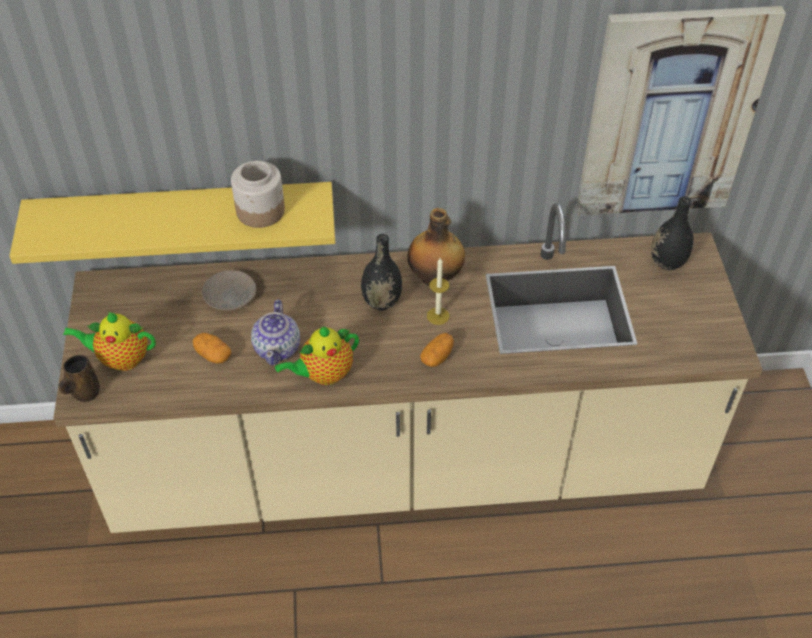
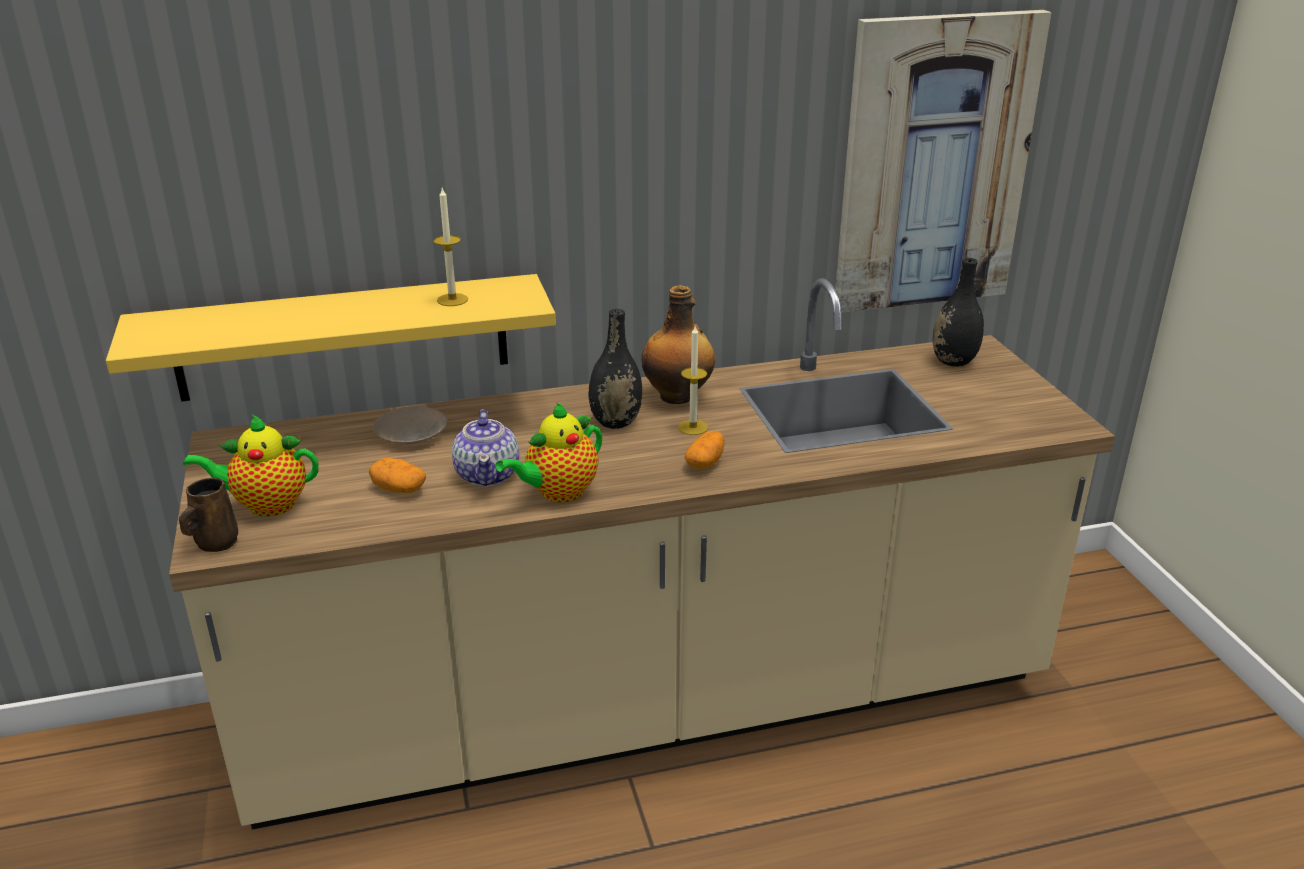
camera: 10 degrees left, 20 degrees down
jar [231,161,285,228] -> candle [433,188,468,306]

